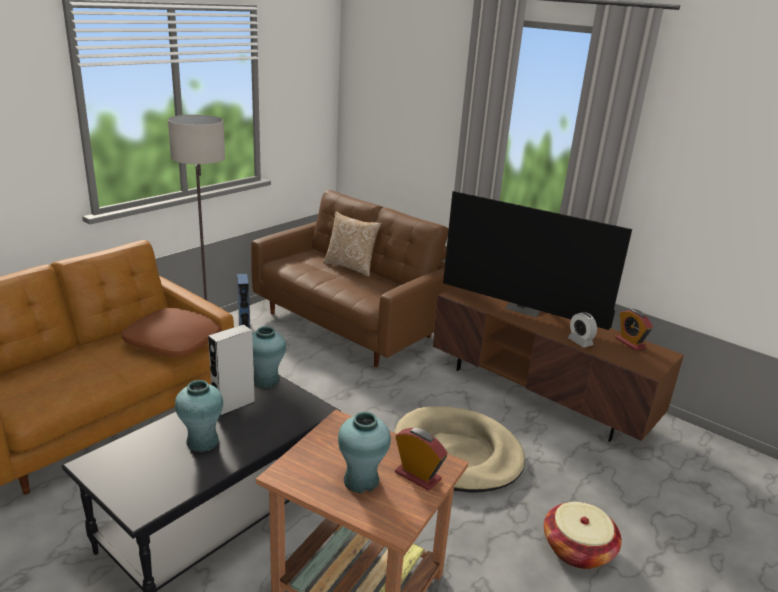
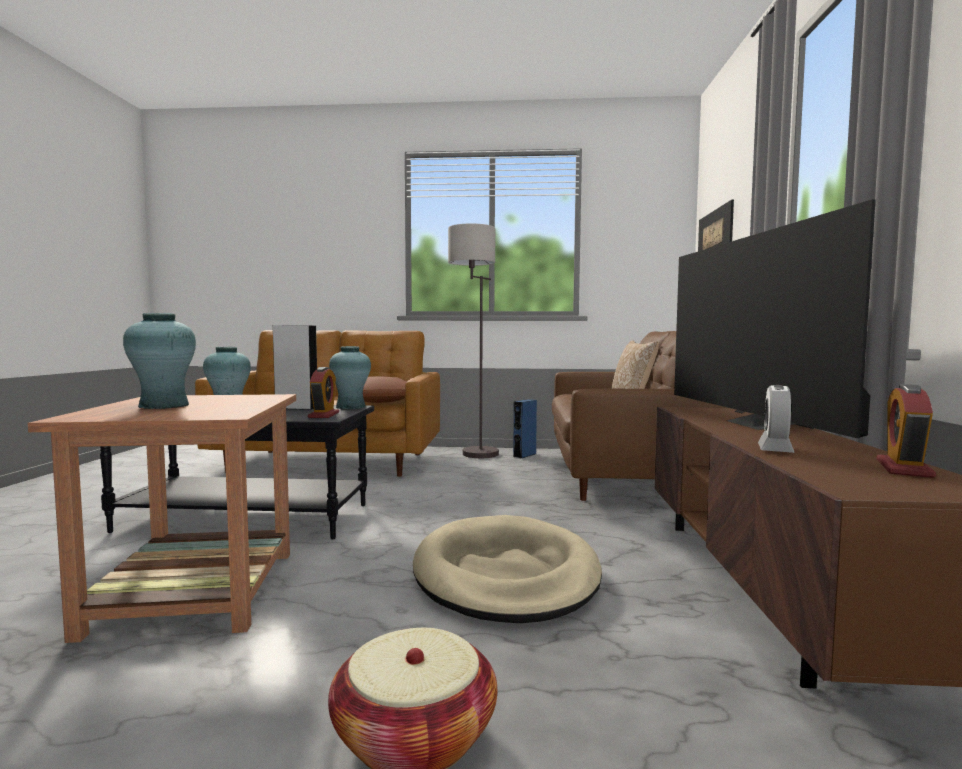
camera: 55 degrees right, 20 degrees down
alarm clock [395,428,447,491] -> alarm clock moved to [308,367,339,418]
none -> picture [698,200,734,251]

